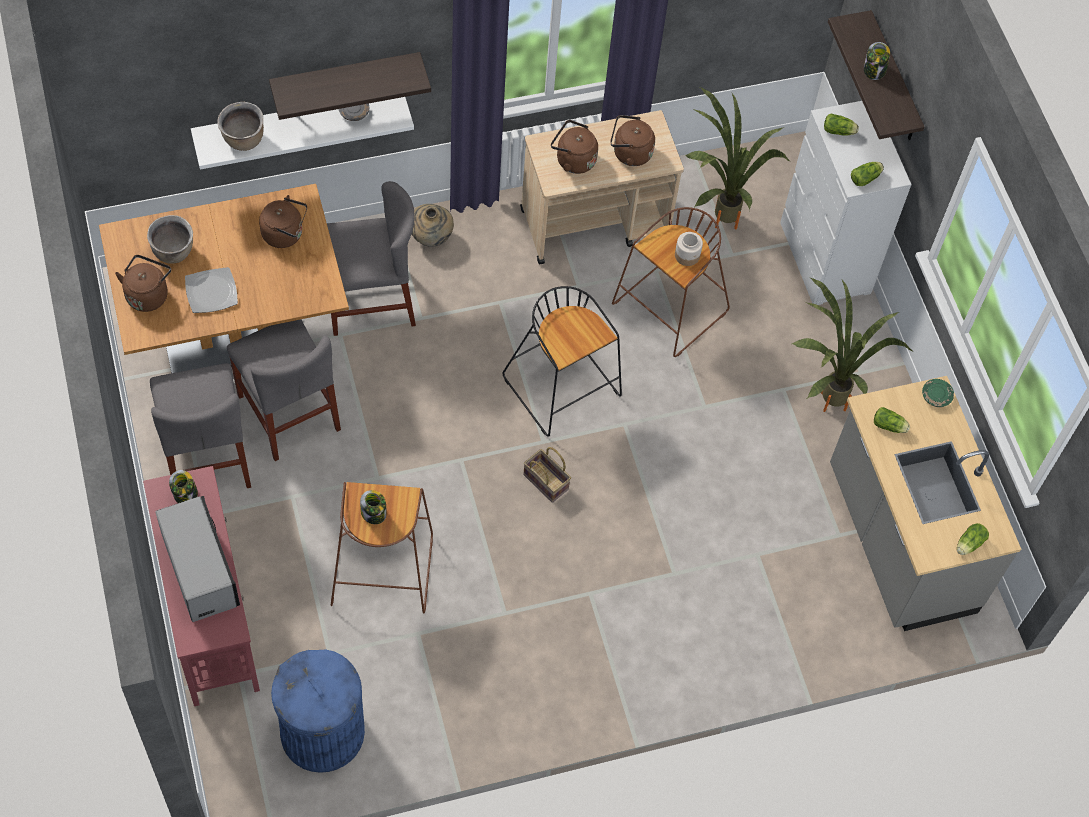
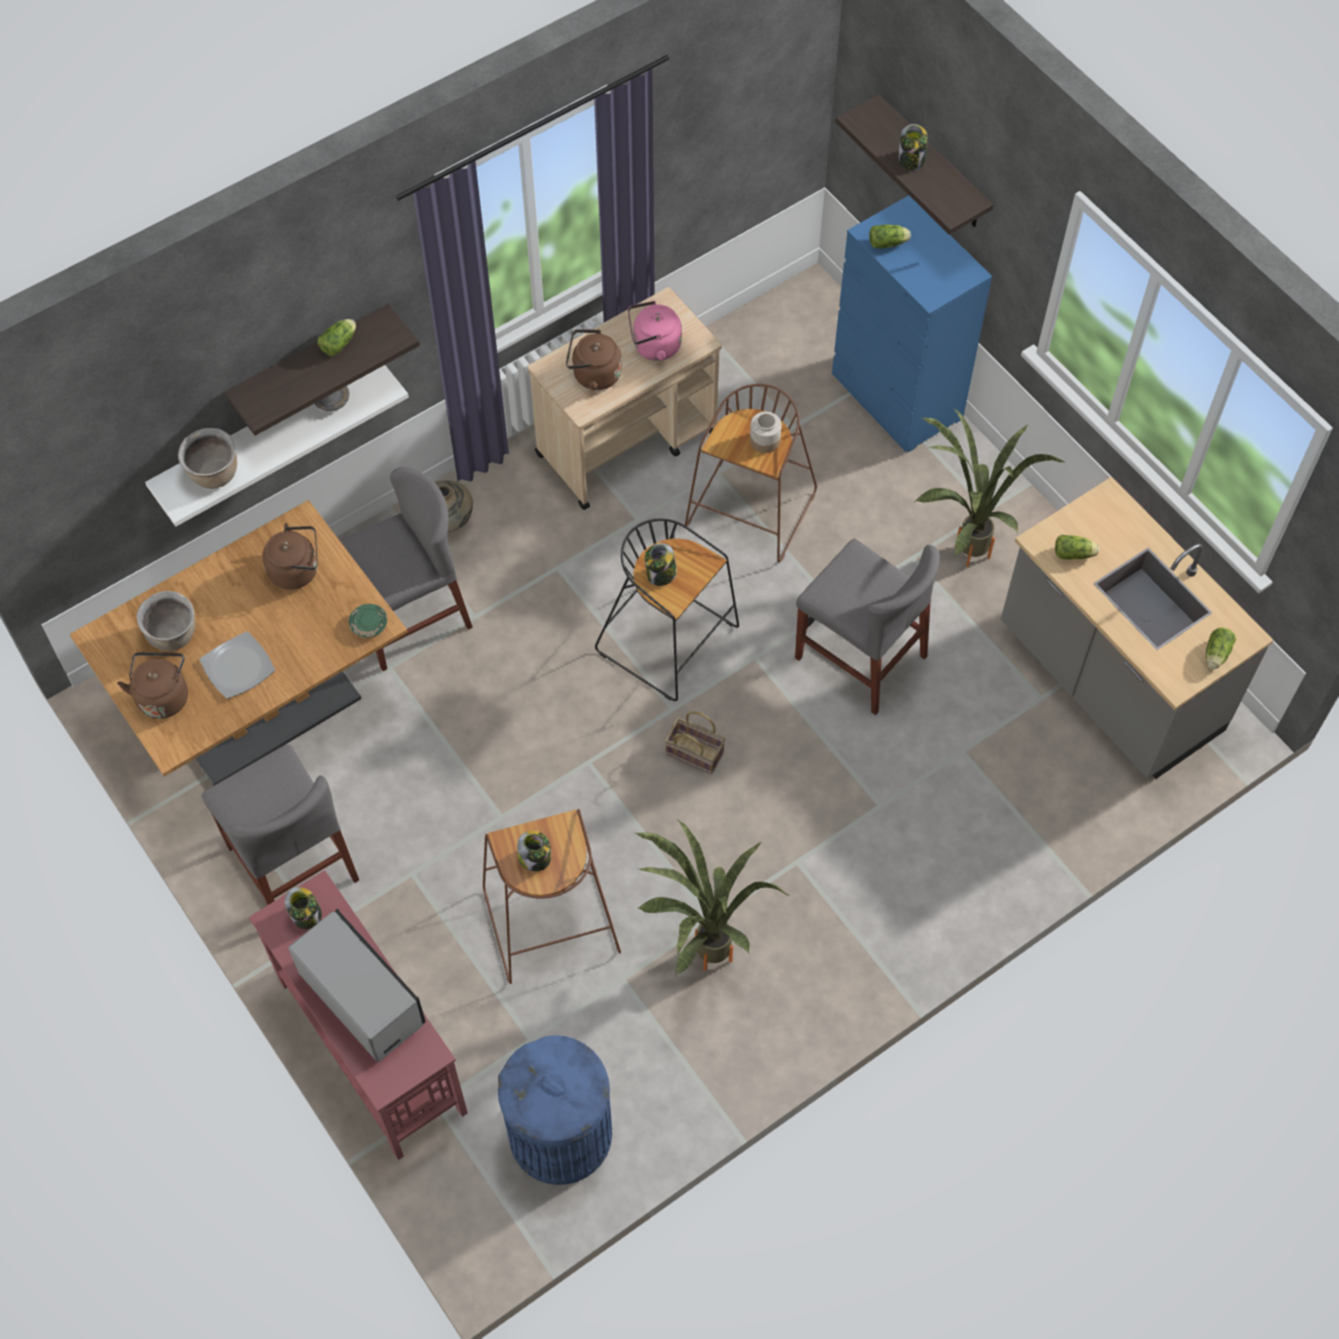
camera: 15 degrees left, 0 degrees up
grey chair [227,319,341,461] -> grey chair moved to [795,539,940,715]
brown kettle [610,115,655,166] -> pink kettle [628,301,682,361]
potted plant [685,87,790,229] -> potted plant moved to [635,817,791,976]
white dresser [780,101,912,305] -> blue dresser [832,195,992,452]
lettuce [851,162,884,186] -> lettuce moved to [317,319,356,356]
green plate [922,379,954,407] -> green plate moved to [349,604,387,638]
none -> jar [645,543,677,586]

